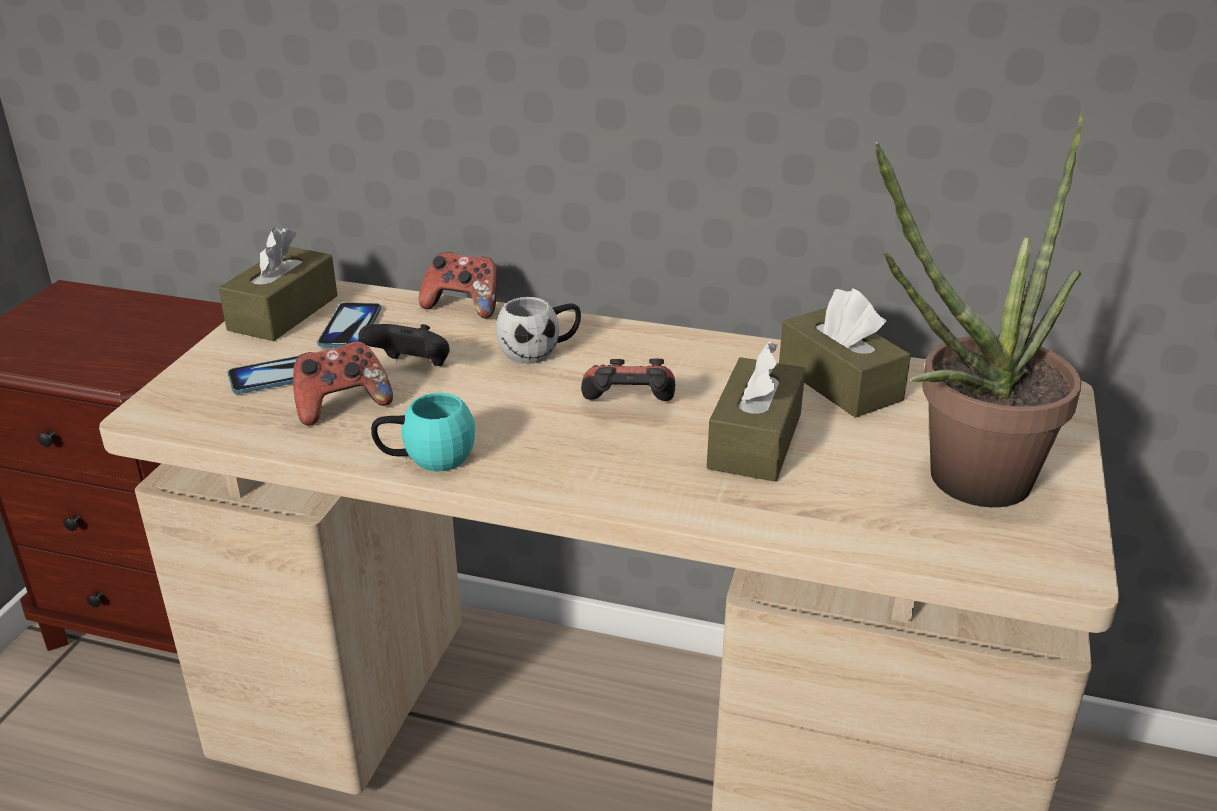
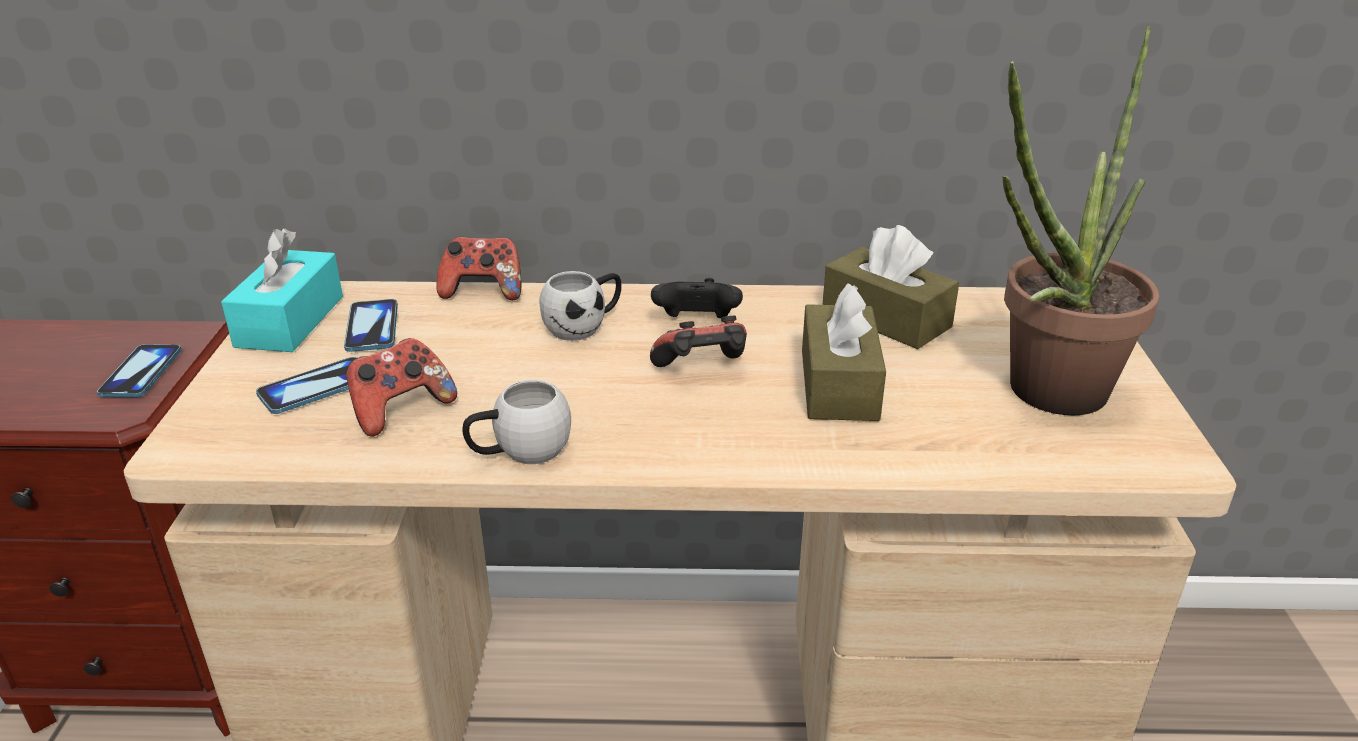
camera: 15 degrees left, 0 degrees up
brown tissue box [219,227,338,341] -> turquoise tissue box [221,228,343,352]
black game controller [358,324,450,366] -> black game controller moved to [651,278,743,318]
turquoise mug [371,393,475,472] -> white mug [462,379,571,464]
none -> phone [97,344,182,397]

